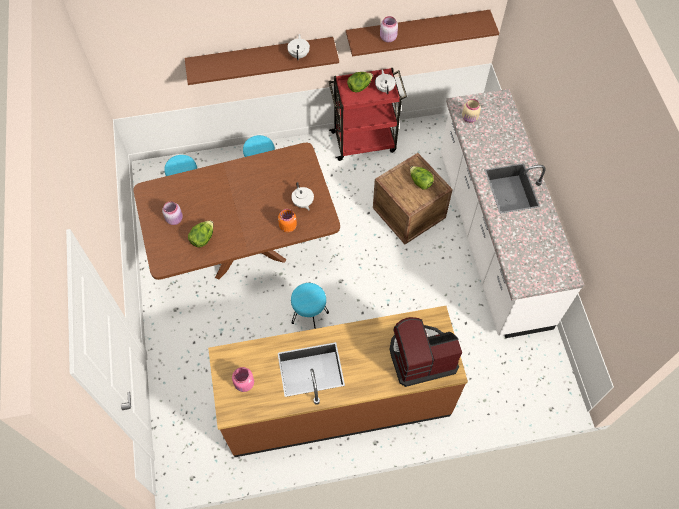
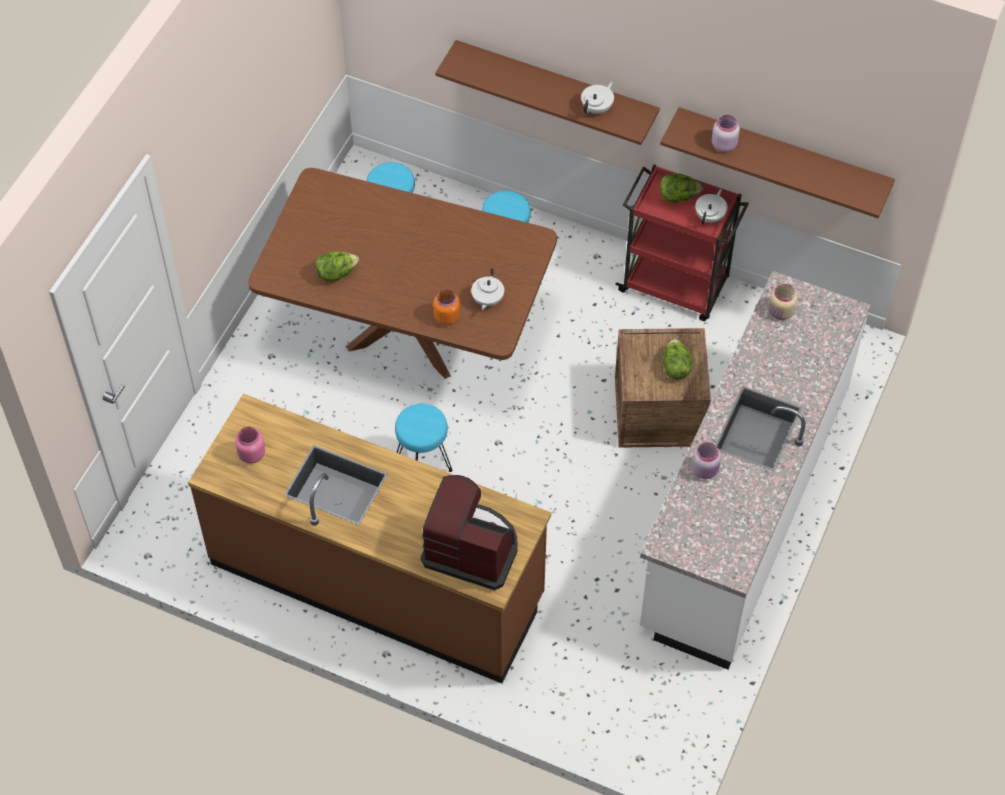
camera: 35 degrees right, 5 degrees down
pink jar [162,201,183,225] -> pink jar moved to [691,442,721,479]

